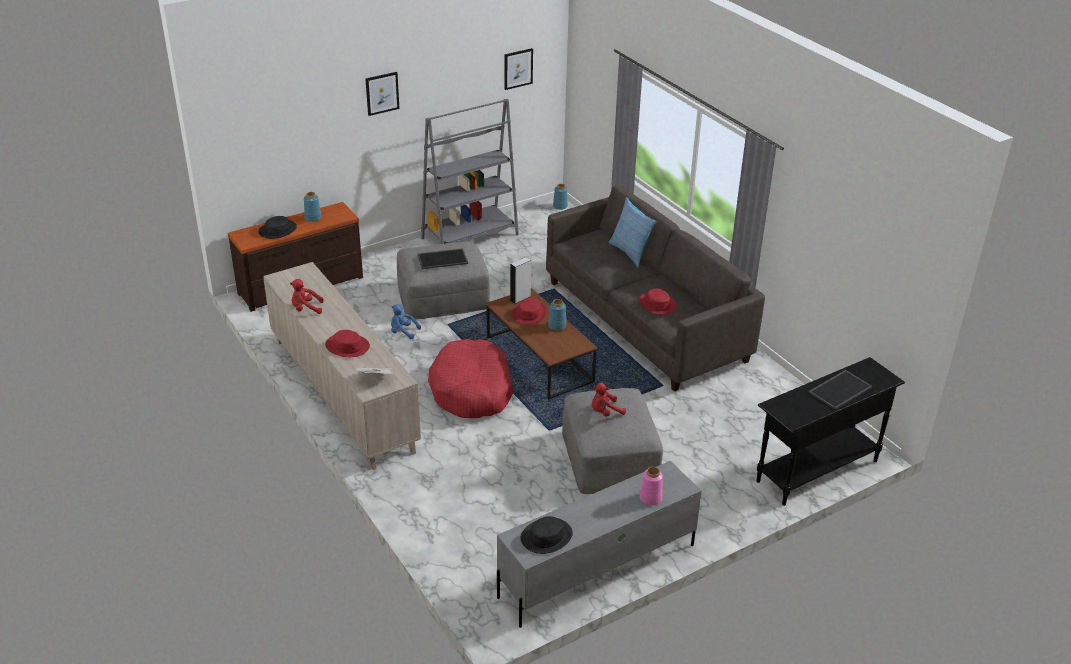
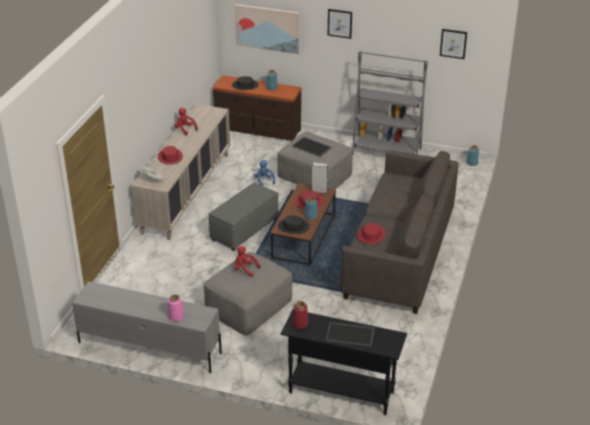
camera: 50 degrees right, 0 degrees up
red dog bed [428,339,514,418] -> grey ottoman [209,182,278,251]
black hat [521,516,573,554] -> black hat moved to [278,216,310,234]
pillow [609,197,656,268] -> none
none -> picture [235,4,300,54]
none -> red vase [292,301,308,329]

